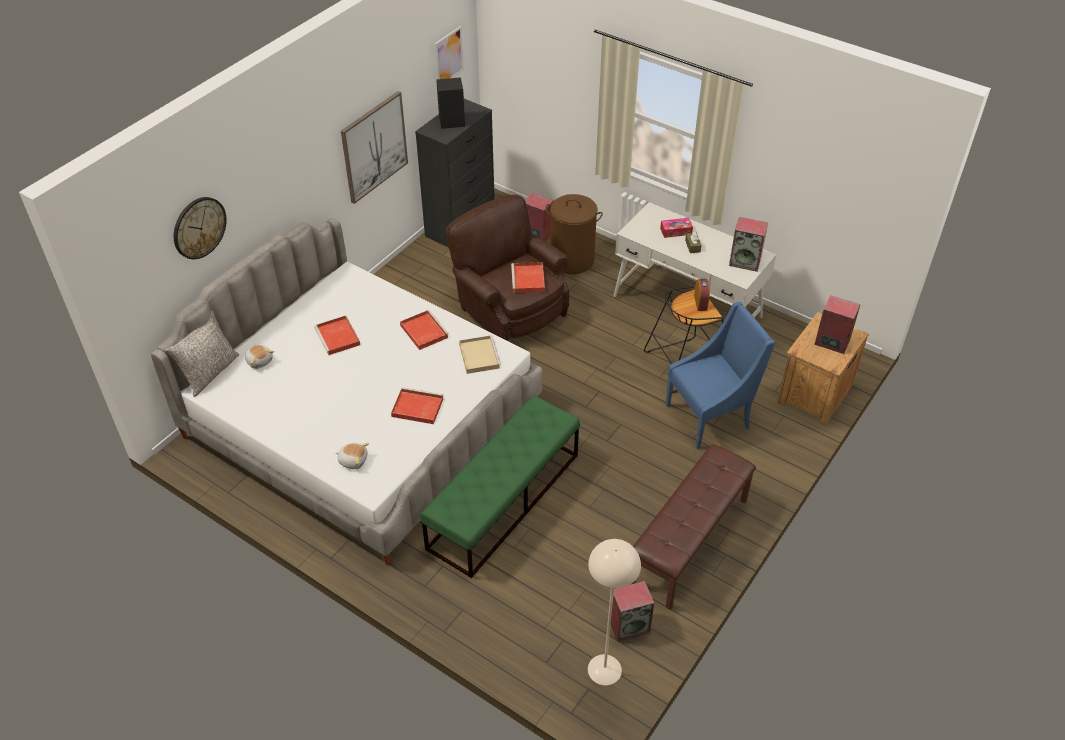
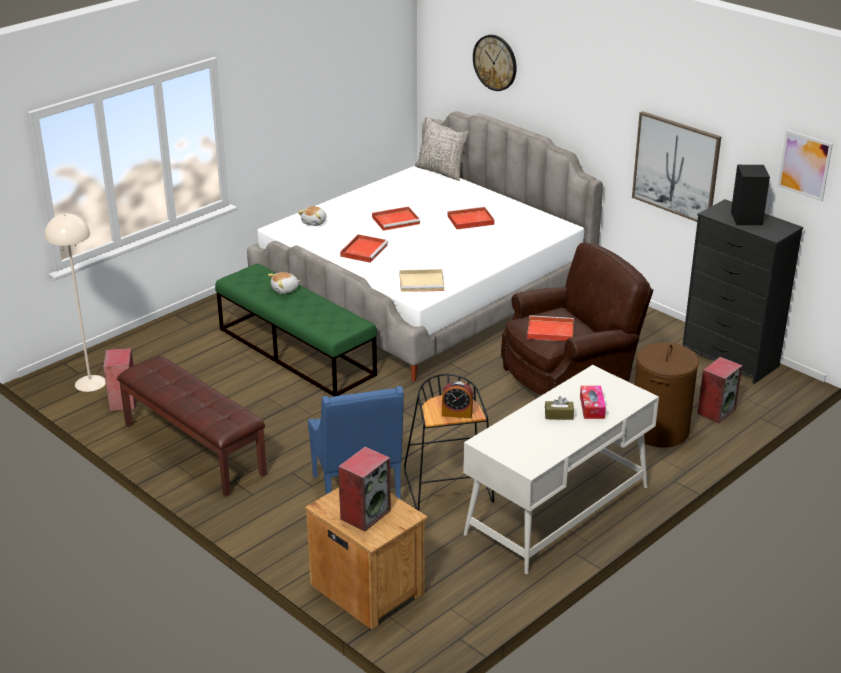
camera: 100 degrees right, 15 degrees down
plush toy [245,345,274,369] -> plush toy moved to [268,272,300,294]
red tray [400,310,449,350] -> red tray moved to [372,207,420,231]
speaker [729,217,768,272] -> none

